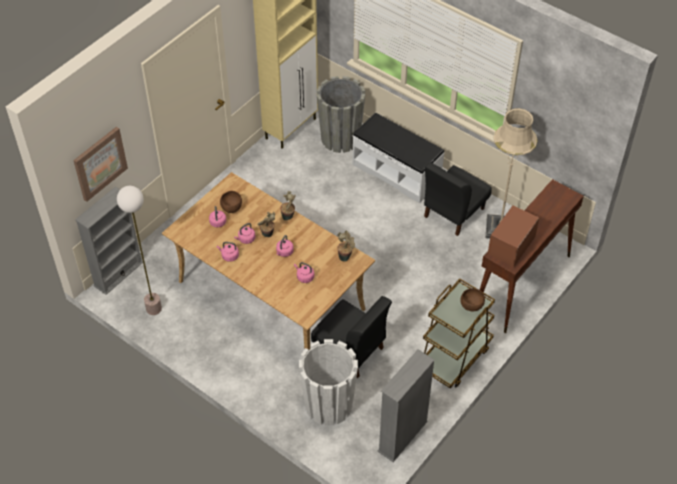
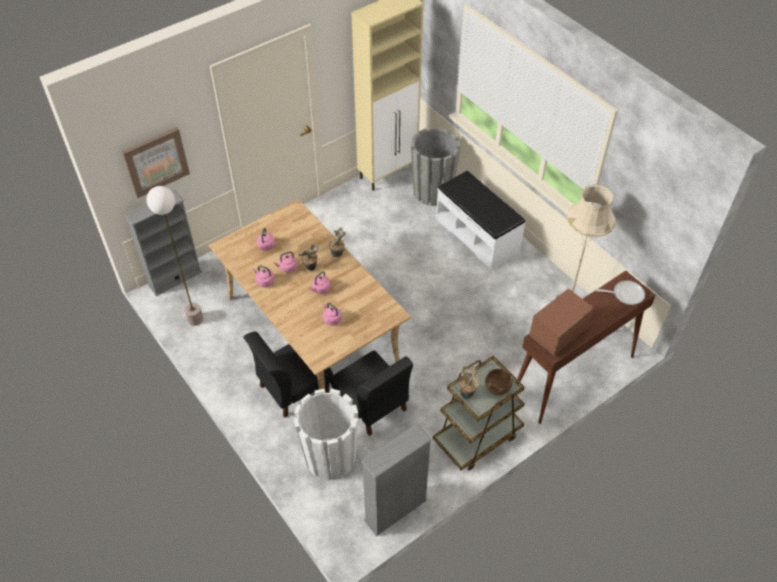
camera: 15 degrees right, 0 degrees up
brown bowl [220,191,242,213] -> none
potted plant [337,231,355,261] -> potted plant moved to [460,366,480,399]
black chair [424,162,492,236] -> black chair moved to [243,332,333,418]
none -> frying pan [593,281,645,305]

